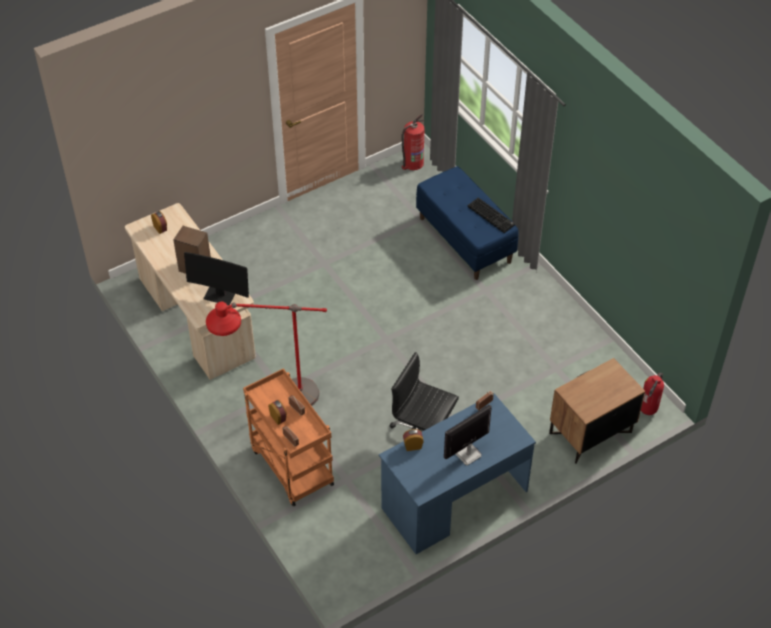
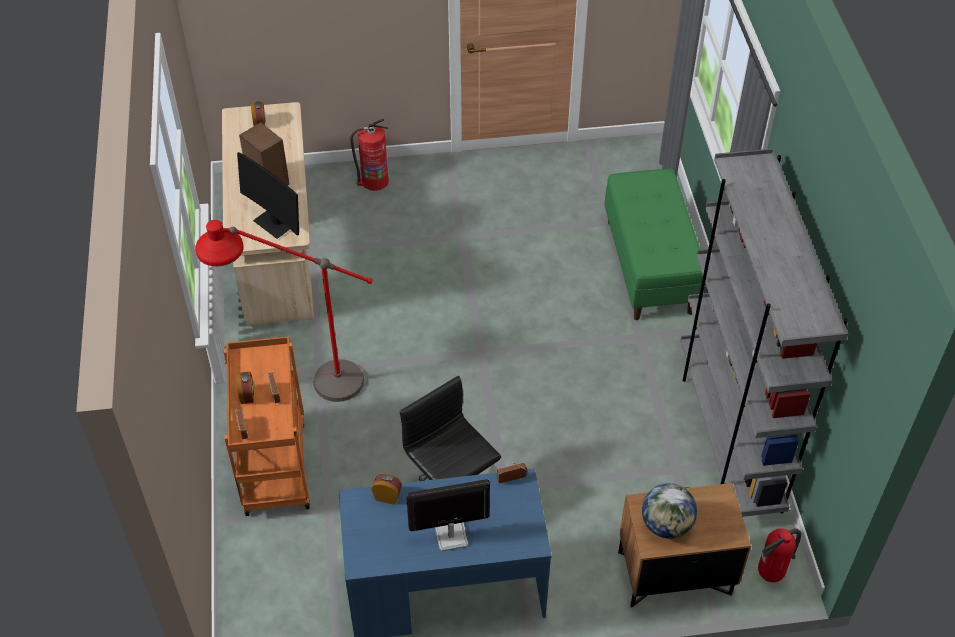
camera: 25 degrees right, 0 degrees up
fire extinguisher [401,114,425,170] -> fire extinguisher moved to [350,118,389,191]
blue bench [416,166,519,280] -> green bench [604,169,705,320]
keyboard [468,198,515,233] -> none
none -> globe [642,483,697,539]
none -> grey bookcase [680,148,848,517]

